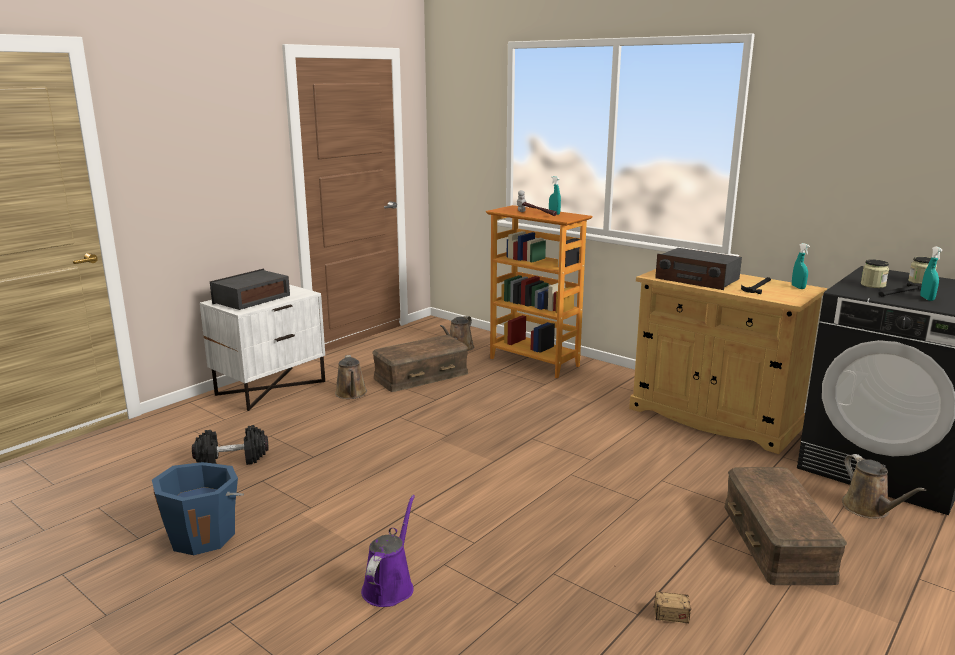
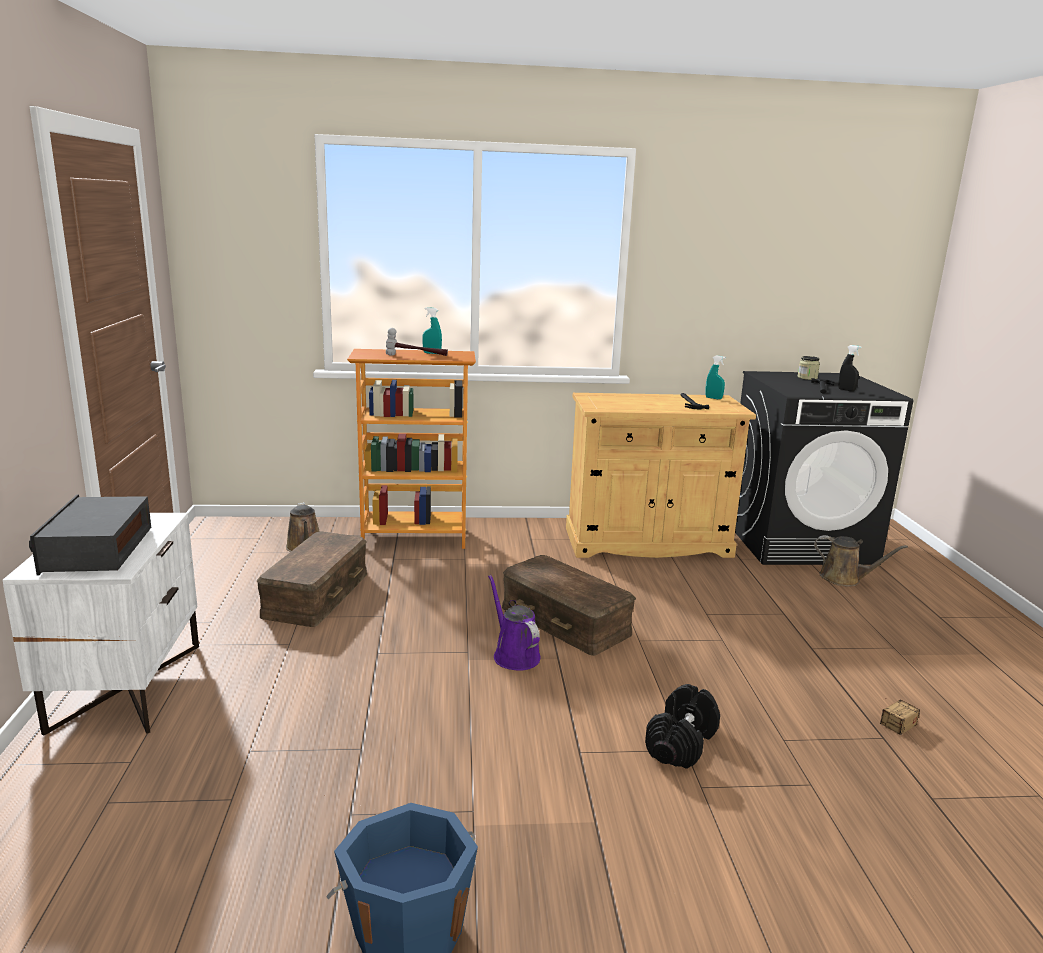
camera: 45 degrees left, 0 degrees up
black dumbbell [192,425,269,465] -> black dumbbell moved to [645,684,720,769]
brown watering can [335,355,367,399] -> none
purple watering can [361,495,415,607] -> purple watering can moved to [488,575,541,670]
radio [655,248,742,290] -> none
brown storage box [724,467,847,585] -> brown storage box moved to [502,555,636,656]
jar [861,259,889,288] -> none
turquoise spray bottle [920,246,943,301] -> black spray bottle [838,345,861,391]

